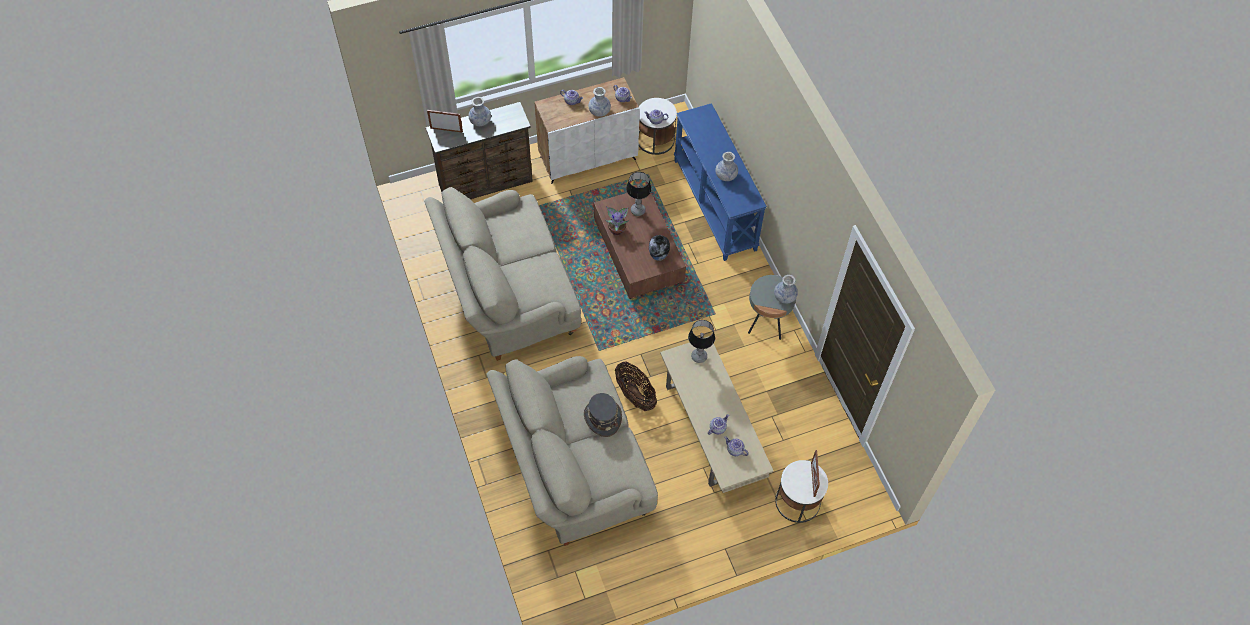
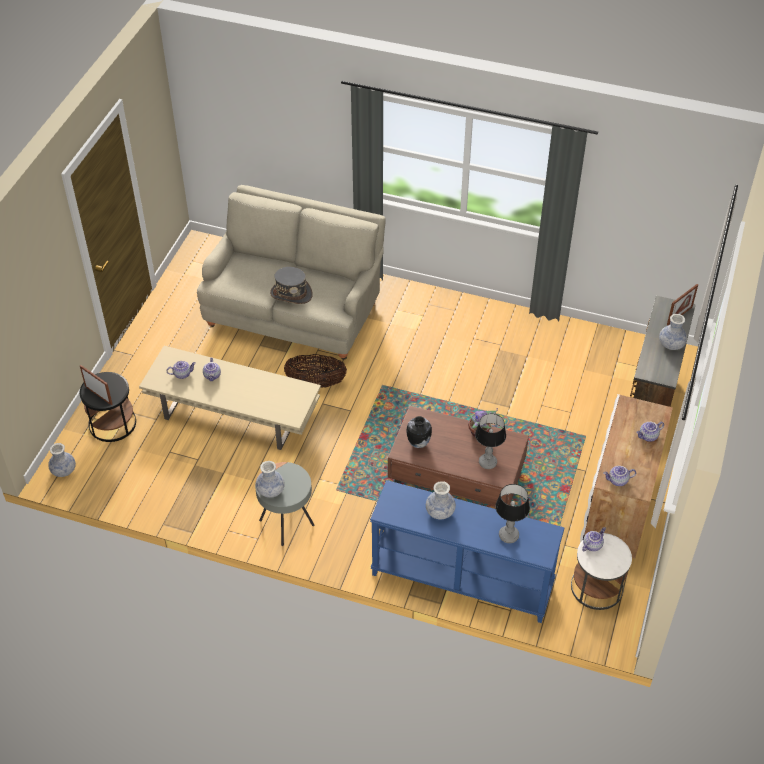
camera: 130 degrees right, 10 degrees down
beige sofa [424,187,581,361] -> none
vase [589,87,611,117] -> vase moved to [48,443,76,477]
table lamp [688,320,715,363] -> table lamp moved to [495,484,530,543]
white side table [775,460,828,523] -> black side table [80,372,136,442]

